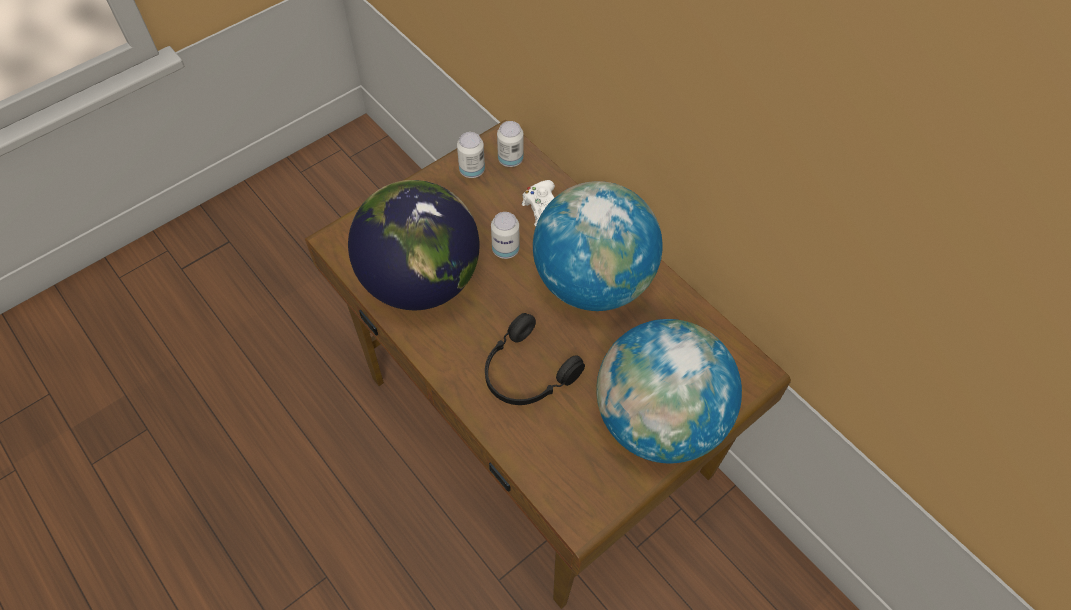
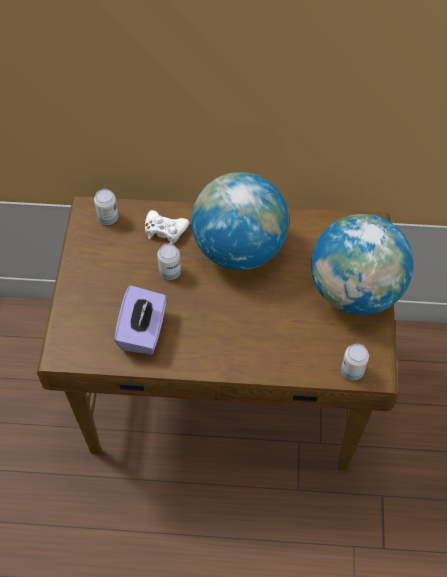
camera: 45 degrees left, 0 degrees up
globe [348,180,480,310] -> purple tissue box [114,285,166,355]
can [457,132,485,178] -> can moved to [341,344,369,380]
black headphones [485,313,585,405] -> none

